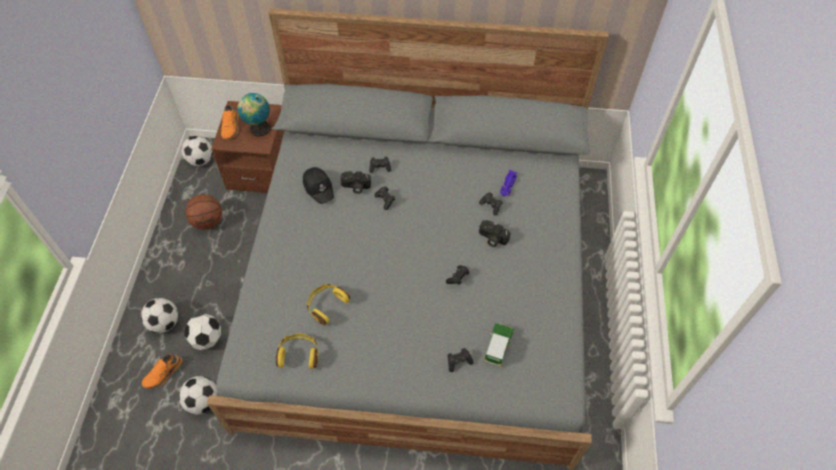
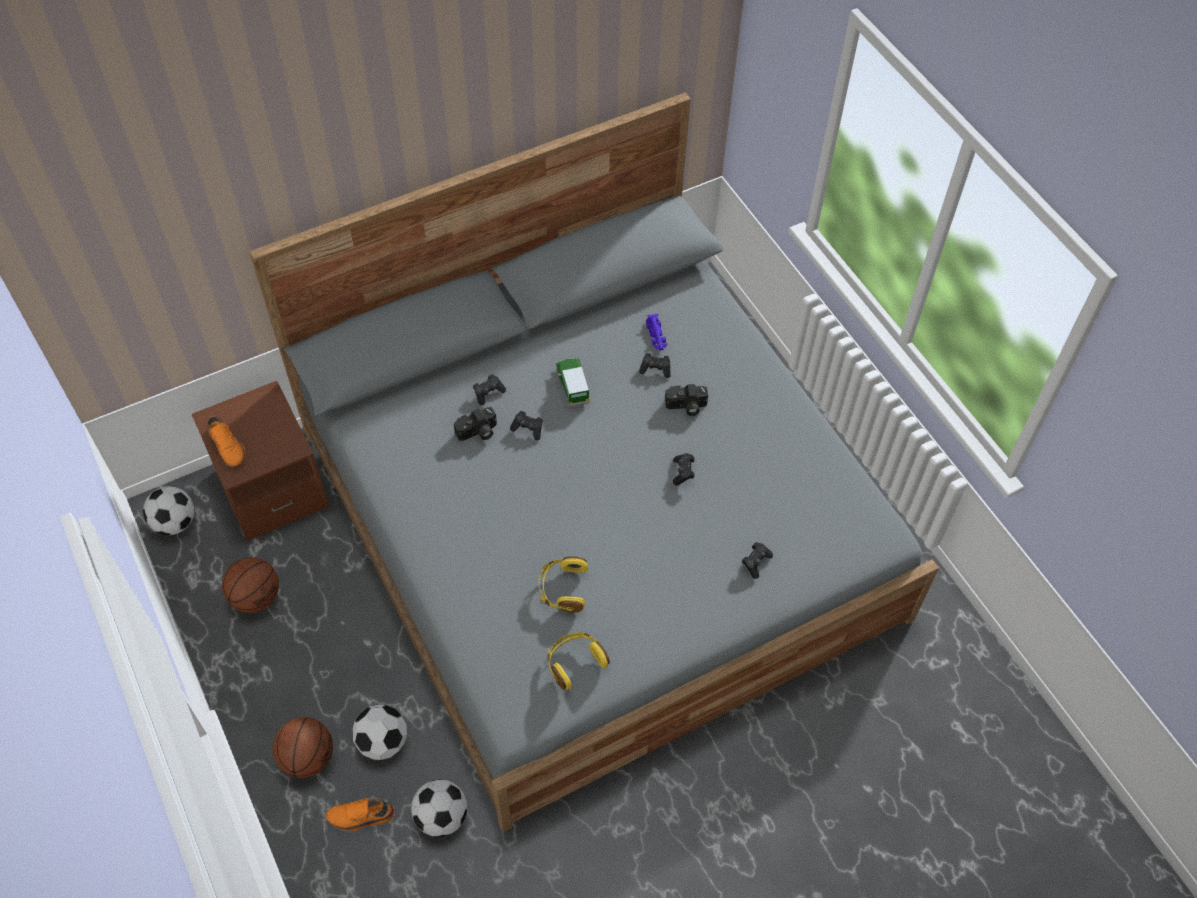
camera: 35 degrees left, 0 degrees up
football [141,298,178,333] -> basketball [272,717,333,778]
orange shoe [142,354,182,389] -> orange shoe turned 75 degrees clockwise [326,798,395,832]
globe [238,93,271,137] -> none
black cap [303,167,334,204] -> none
toy car [484,323,514,367] -> toy car moved to [556,358,590,407]

